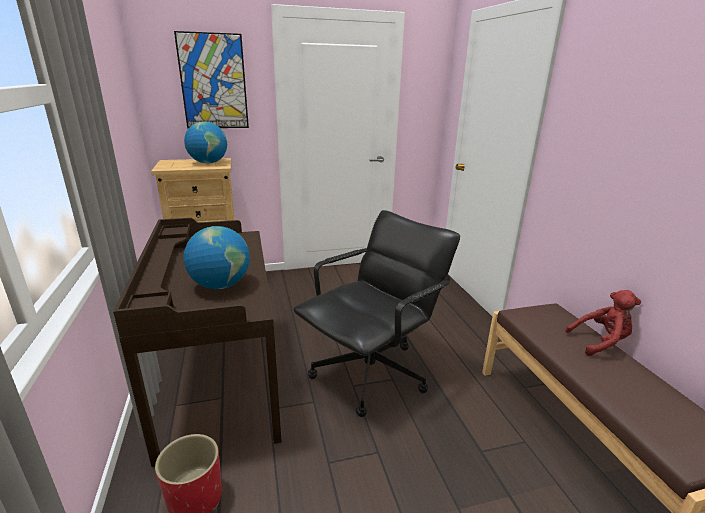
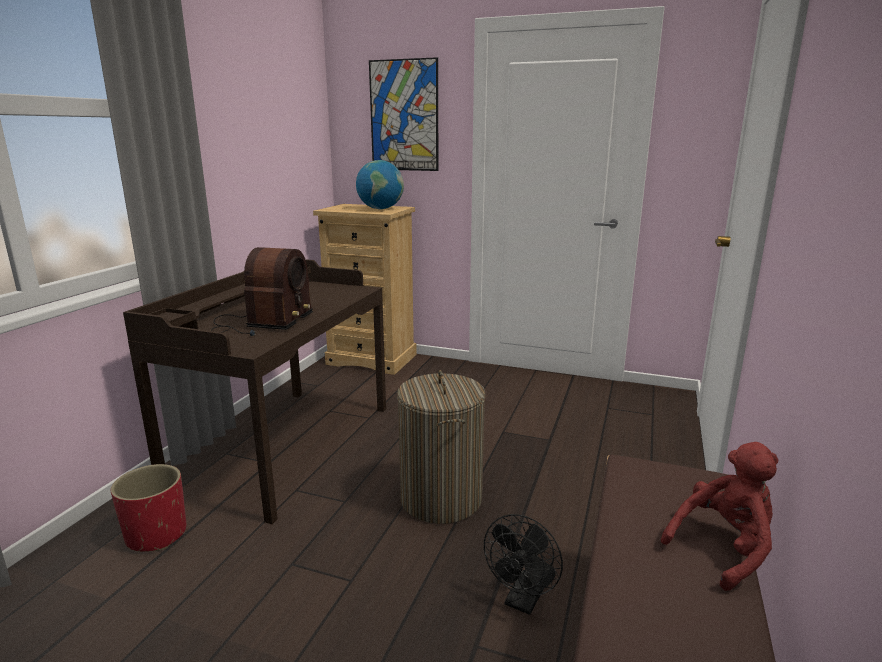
camera: 35 degrees right, 5 degrees down
globe [184,226,250,289] -> radio [211,247,313,336]
black office chair [293,210,460,417] -> laundry basket [397,370,486,524]
red plush toy [565,290,641,356] -> red plush toy turned 60 degrees counterclockwise [661,442,778,591]
none -> black fan [484,514,563,615]

